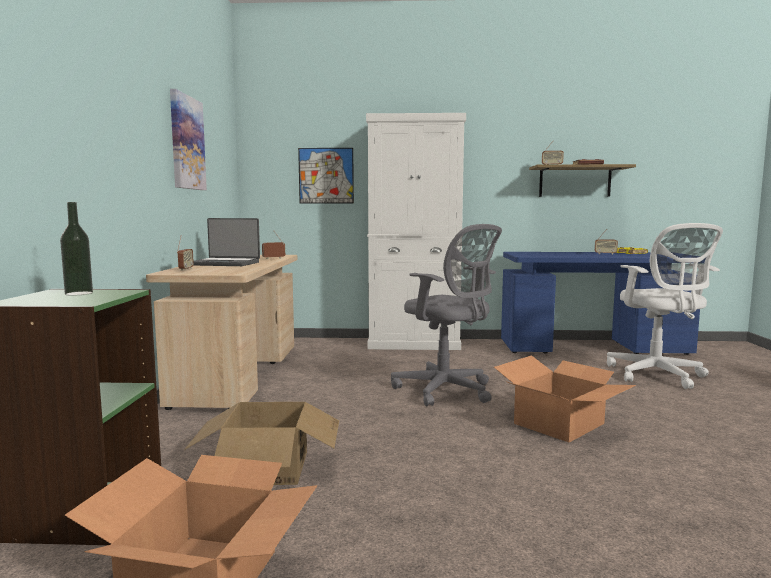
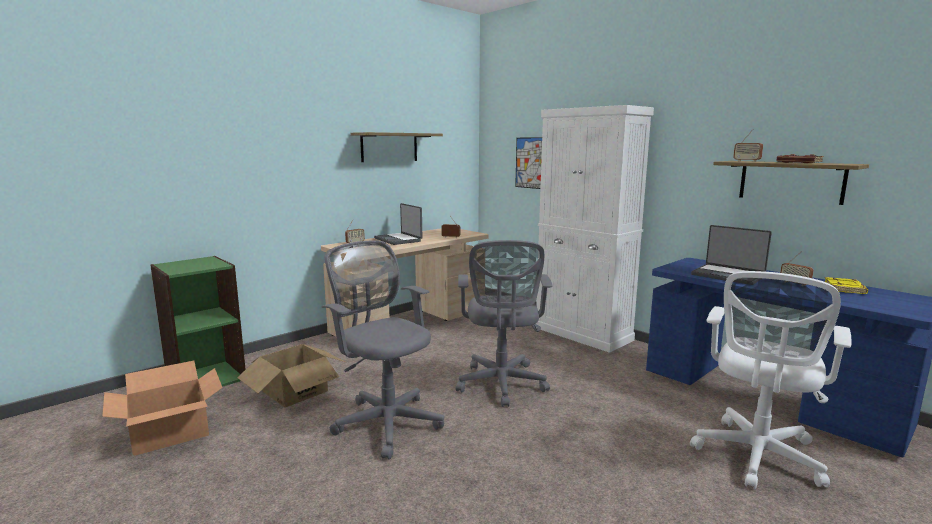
camera: 45 degrees right, 5 degrees up
bottle [60,202,93,296] -> none
picture [170,89,207,190] -> shelf [351,132,443,162]
cardboard box [494,355,636,443] -> none
none -> grey office chair [322,240,444,459]
none -> laptop [691,225,772,281]

